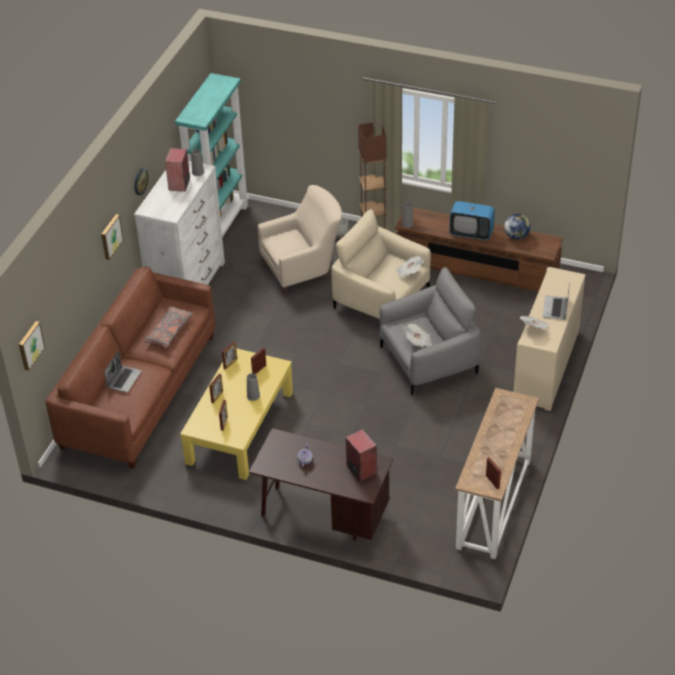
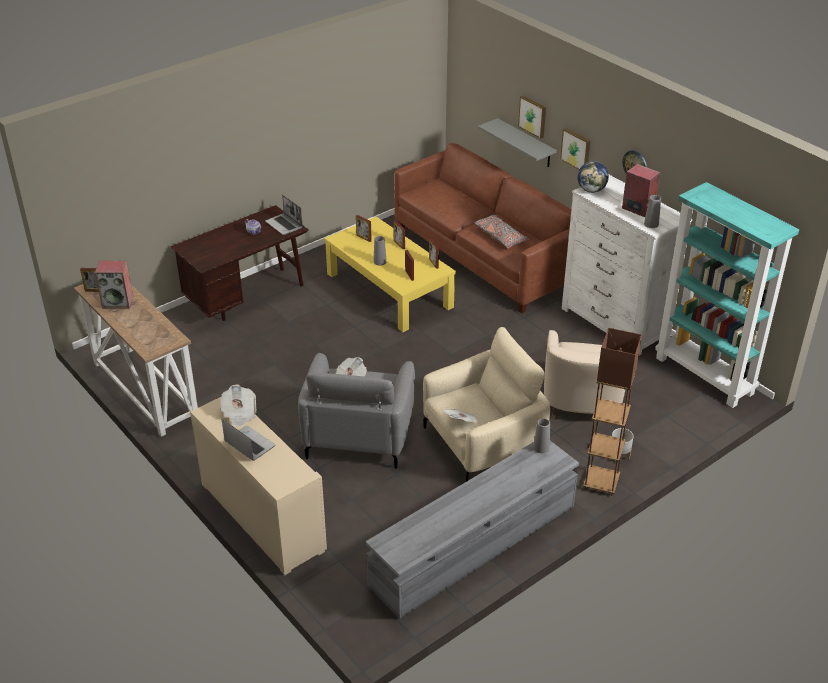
camera: 120 degrees right, 5 degrees down
picture [19,321,45,371] -> picture moved to [518,96,546,139]
laptop [104,350,142,393] -> laptop moved to [265,195,303,235]
speaker [346,429,377,482] -> speaker moved to [95,261,133,309]
brown tv stand [395,208,563,292] -> grey tv stand [366,441,579,619]
television [449,191,495,240] -> none
globe [504,214,531,240] -> globe moved to [577,161,609,193]
none -> grey shelf [478,118,557,167]

